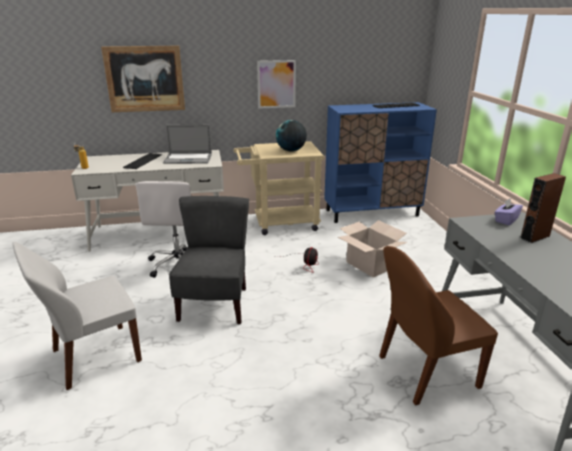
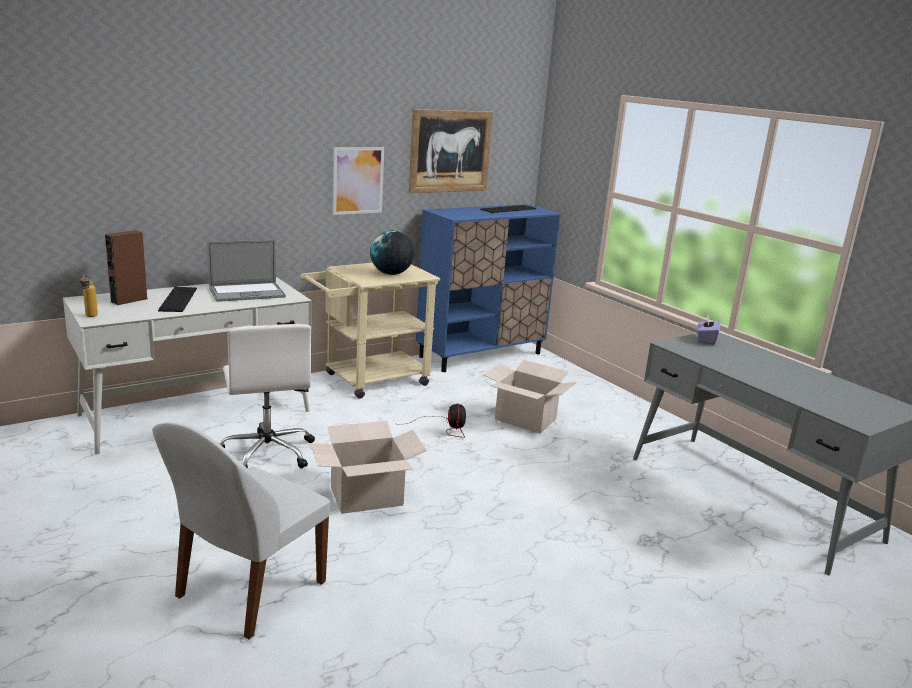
camera: 25 degrees left, 5 degrees down
picture [101,46,185,112] -> picture moved to [409,109,493,193]
grey chair [169,196,249,324] -> cardboard box [310,421,427,514]
brown chair [379,246,498,405] -> none
brown speaker [520,173,566,243] -> brown speaker moved to [105,231,147,305]

